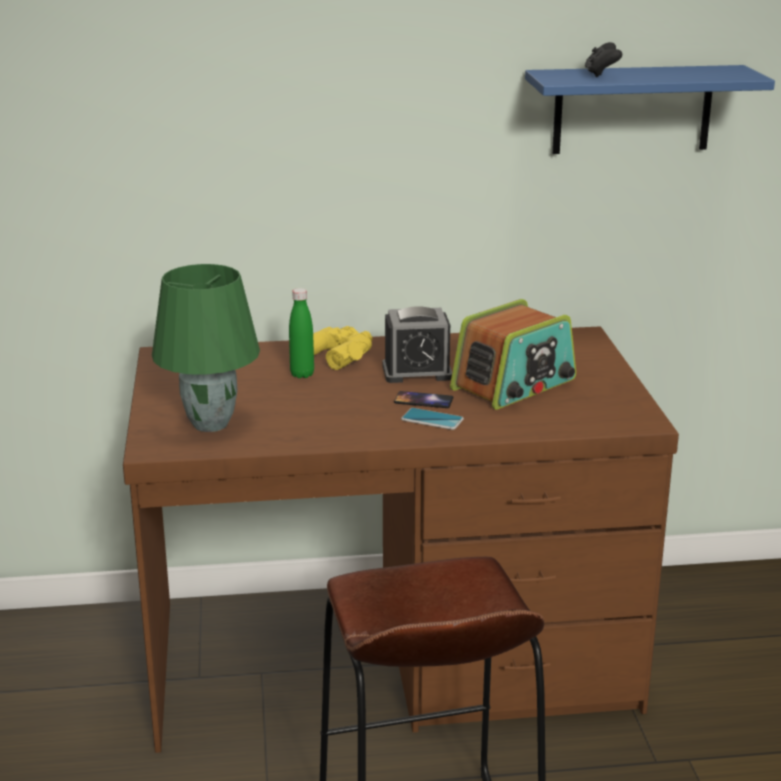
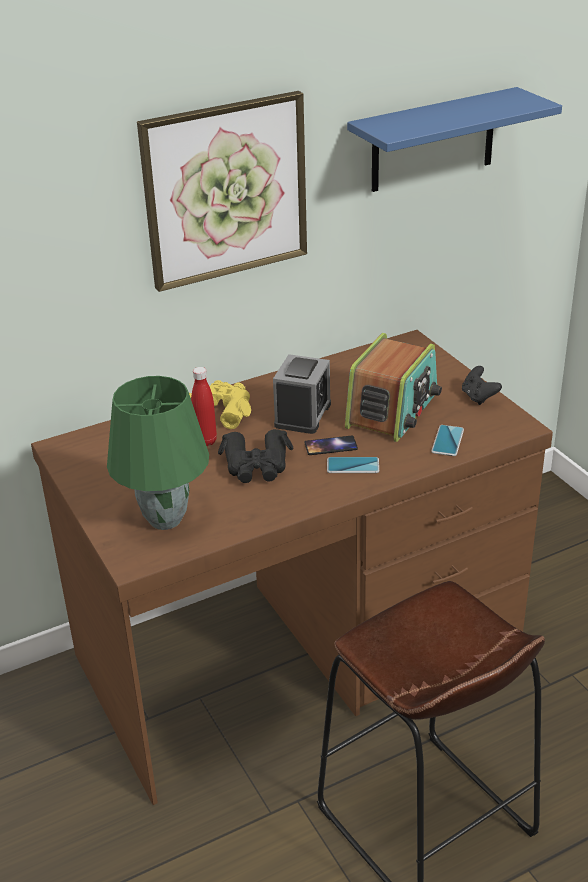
camera: 20 degrees left, 10 degrees up
green bottle [289,288,314,378] -> red bottle [191,367,217,446]
alarm clock [382,306,452,383] -> alarm clock turned 45 degrees counterclockwise [273,354,331,434]
black game controller [585,42,622,77] -> black game controller moved to [462,366,502,405]
none -> picture [137,91,307,292]
none -> black binoculars [218,429,294,483]
none -> phone [431,425,464,456]

